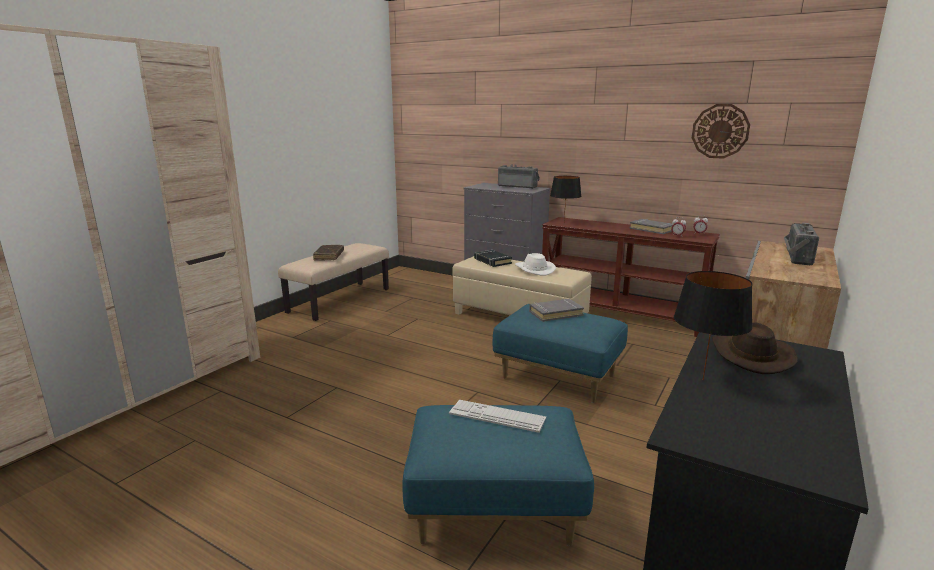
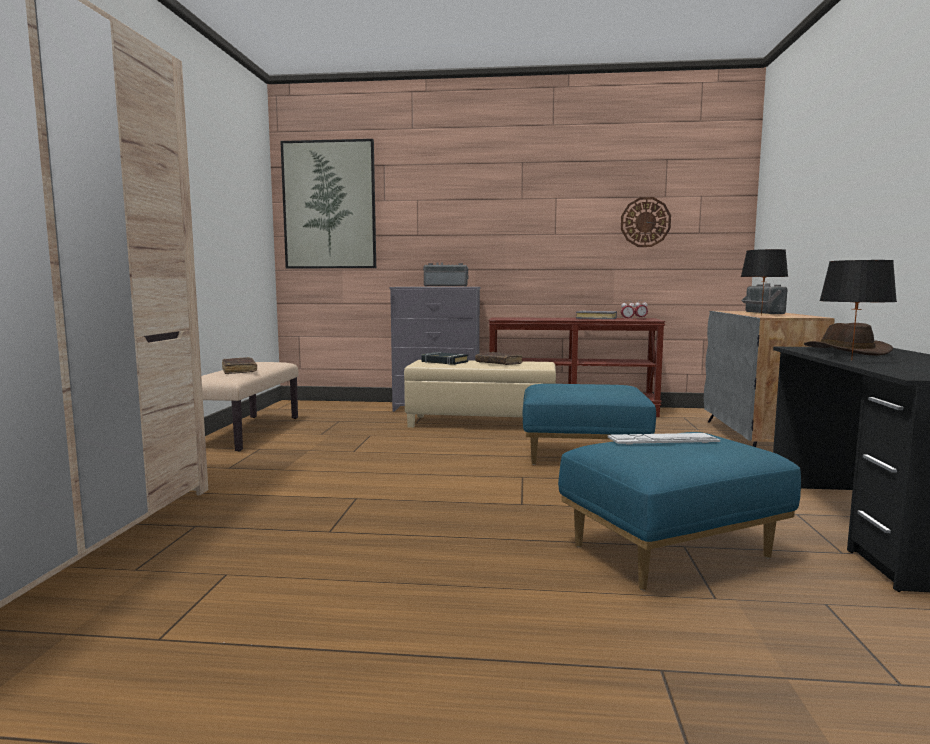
camera: 25 degrees left, 10 degrees down
white hat [515,253,556,276] -> brown book [475,352,523,365]
grey book [529,299,584,322] -> none
black table lamp [550,176,582,221] -> black table lamp moved to [741,249,788,316]
none -> picture [280,139,376,268]

